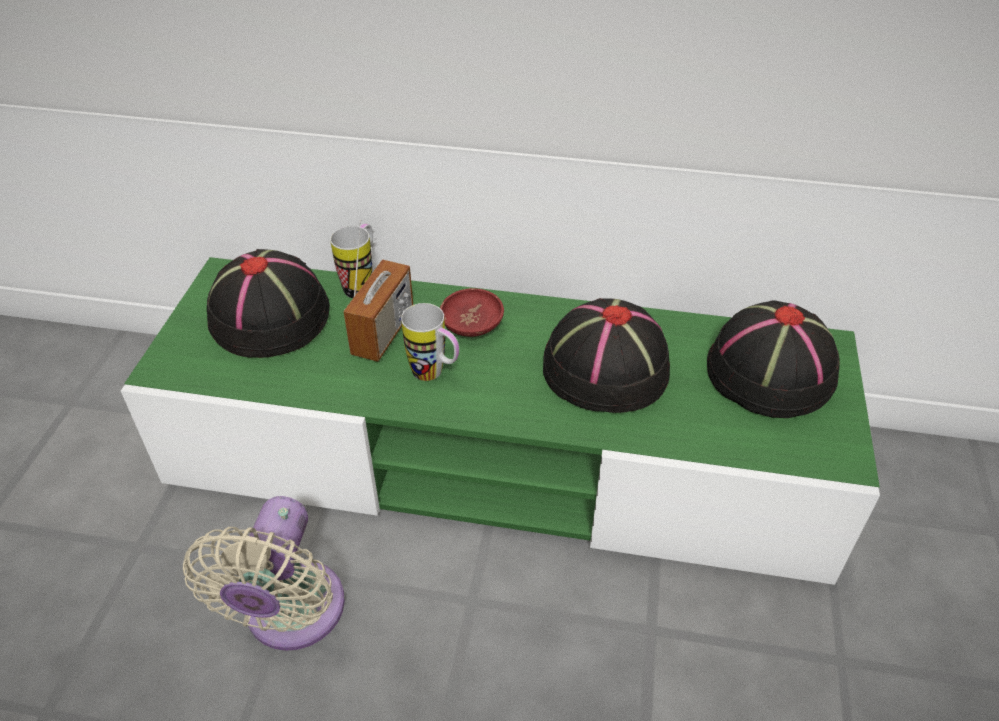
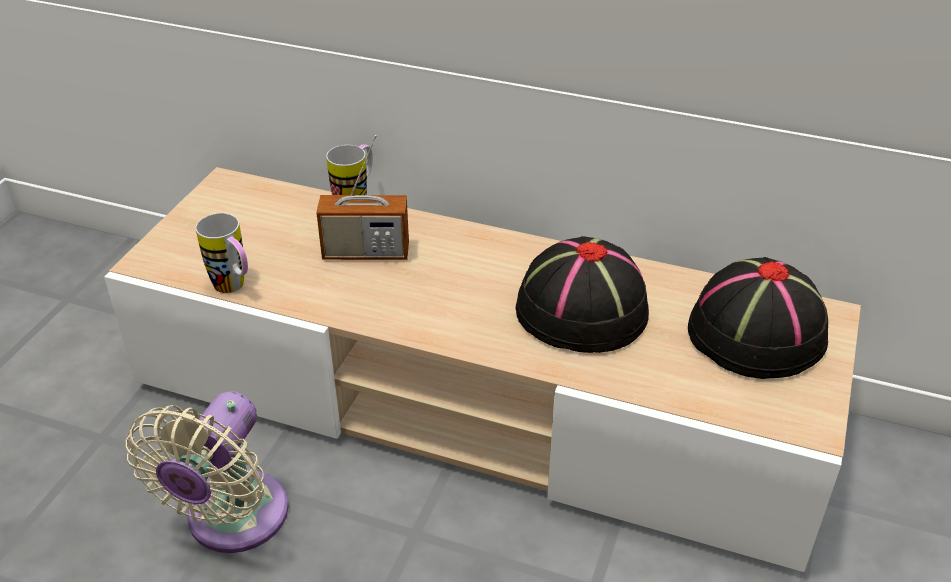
camera: 10 degrees right, 5 degrees down
green tv stand [121,257,880,585] -> beige tv stand [104,167,861,572]
black hat [207,249,330,358] -> none
radio [343,220,413,362] -> radio turned 60 degrees clockwise [317,135,409,260]
mug [401,303,459,381] -> mug moved to [196,213,248,293]
red bowl [440,288,504,337] -> none

